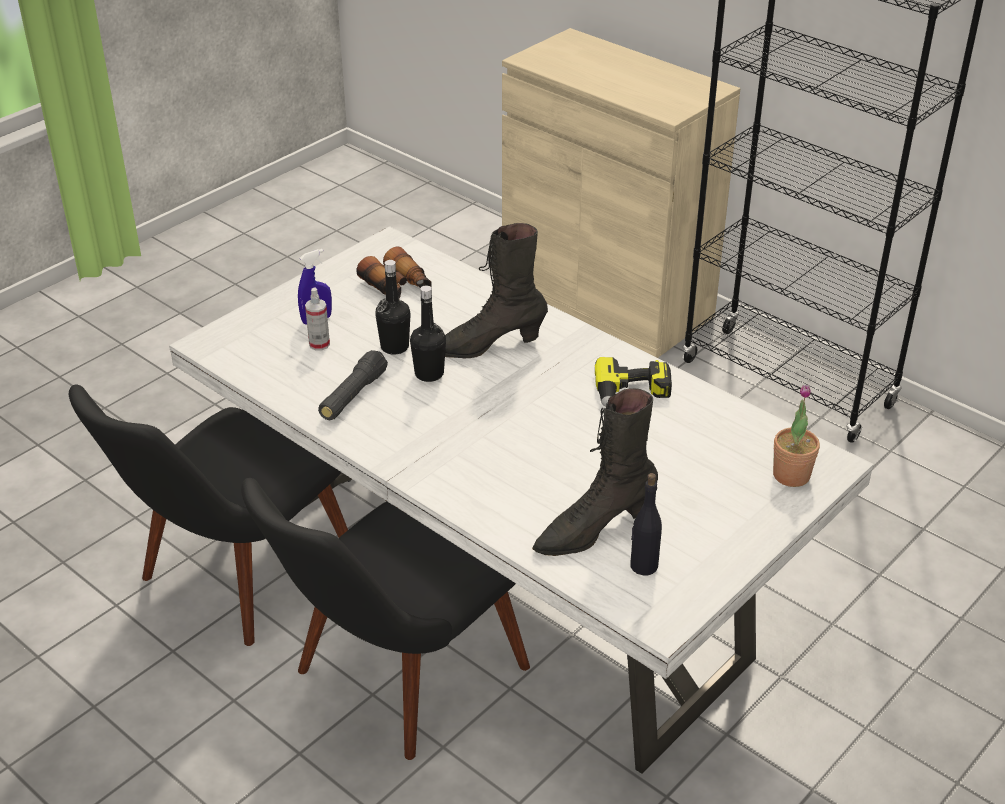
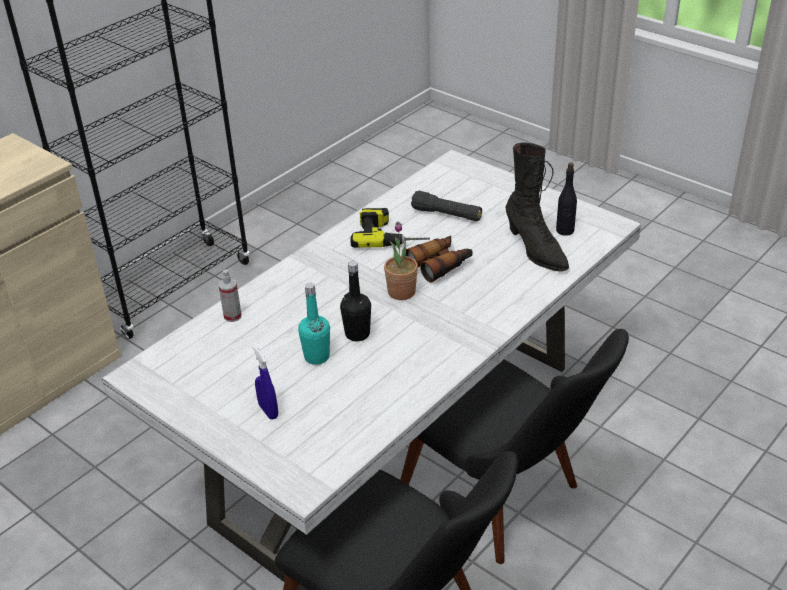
camera: 90 degrees left, 0 degrees up
spray bottle [305,288,330,351] -> spray bottle moved to [219,269,242,322]
black flashlight [318,350,388,420] -> black flashlight moved to [411,191,482,221]
binoculars [356,246,432,299] -> binoculars moved to [406,236,472,283]
black bottle [375,260,411,354] -> turquoise bottle [298,283,330,365]
black boot [445,223,548,358] -> none
potted plant [773,384,820,487] -> potted plant moved to [384,221,418,300]

